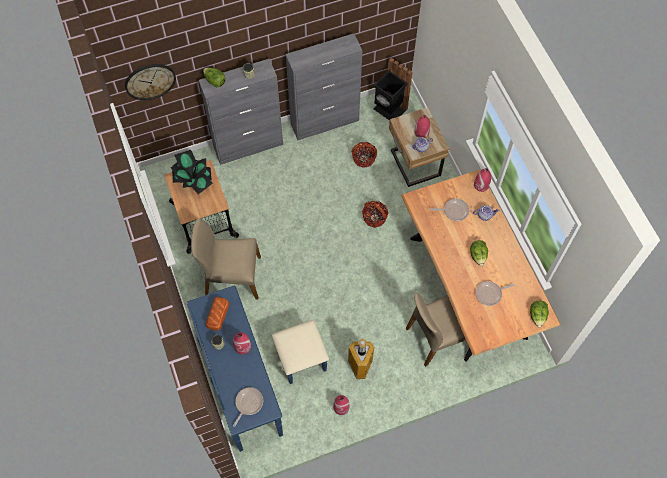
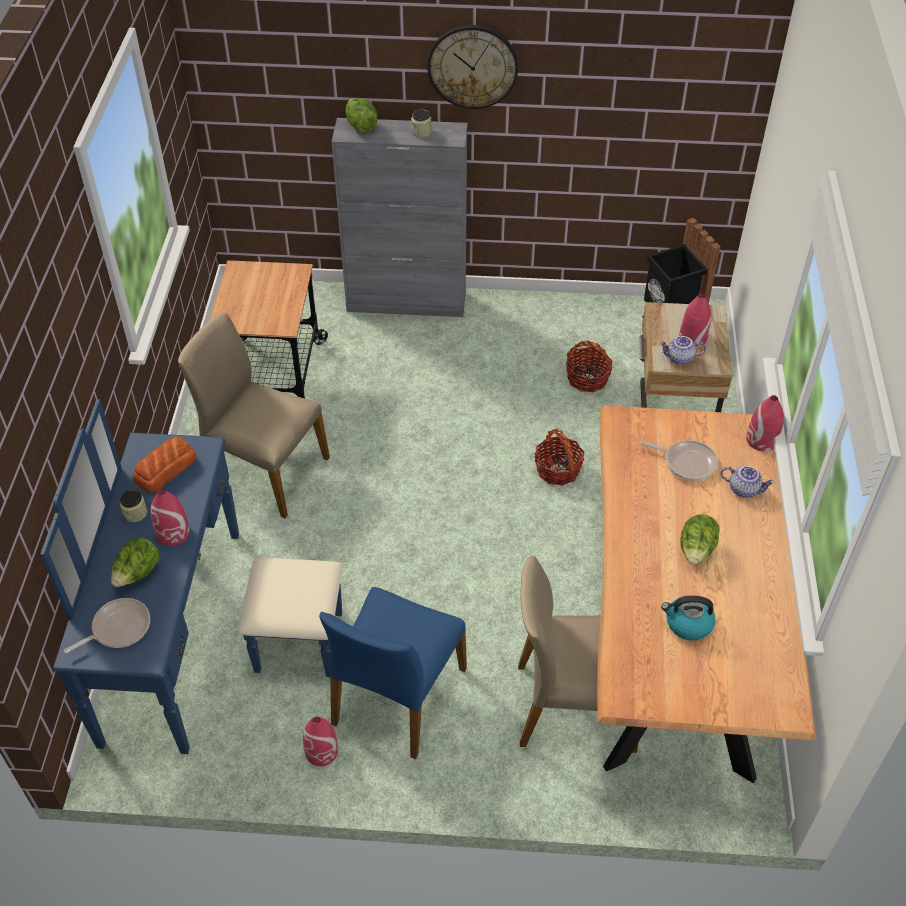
camera: 25 degrees right, 15 degrees down
wall clock [125,64,176,100] -> wall clock moved to [428,25,518,109]
potted plant [171,150,213,194] -> none
grey cabinet [286,34,363,140] -> none
trash can [348,339,374,379] -> blue chair [319,587,467,759]
frying pan [476,281,515,306] -> kettle [661,596,715,641]
lettuce [530,301,549,327] -> lettuce moved to [111,538,159,587]

